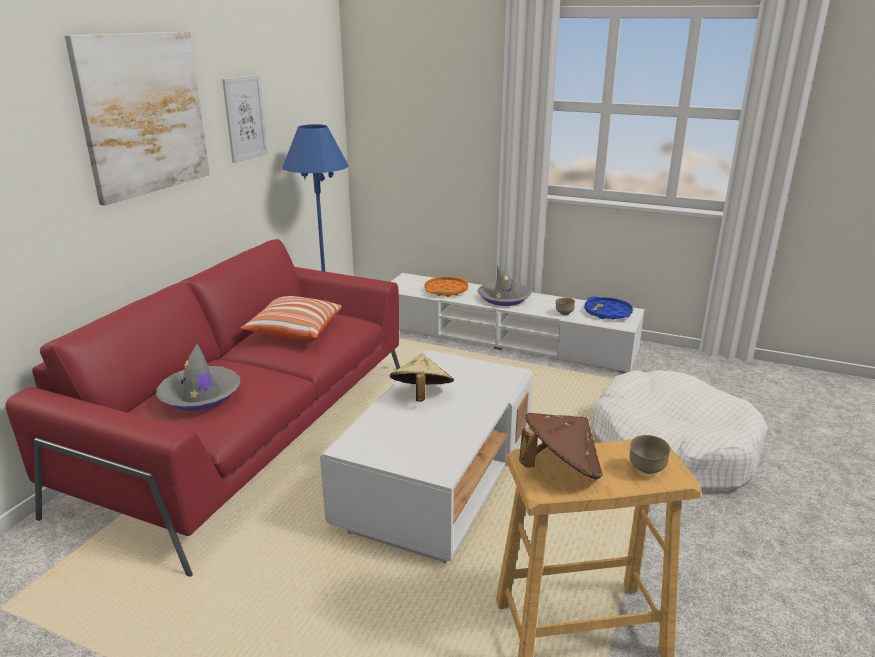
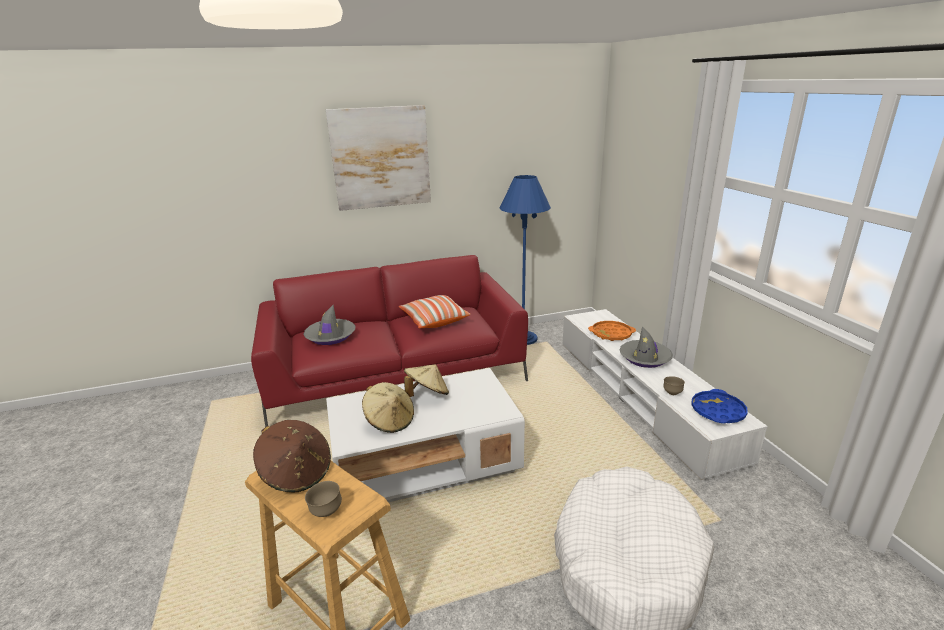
camera: 50 degrees right, 0 degrees up
picture [222,75,267,163] -> none
none -> beige hat [362,382,414,433]

